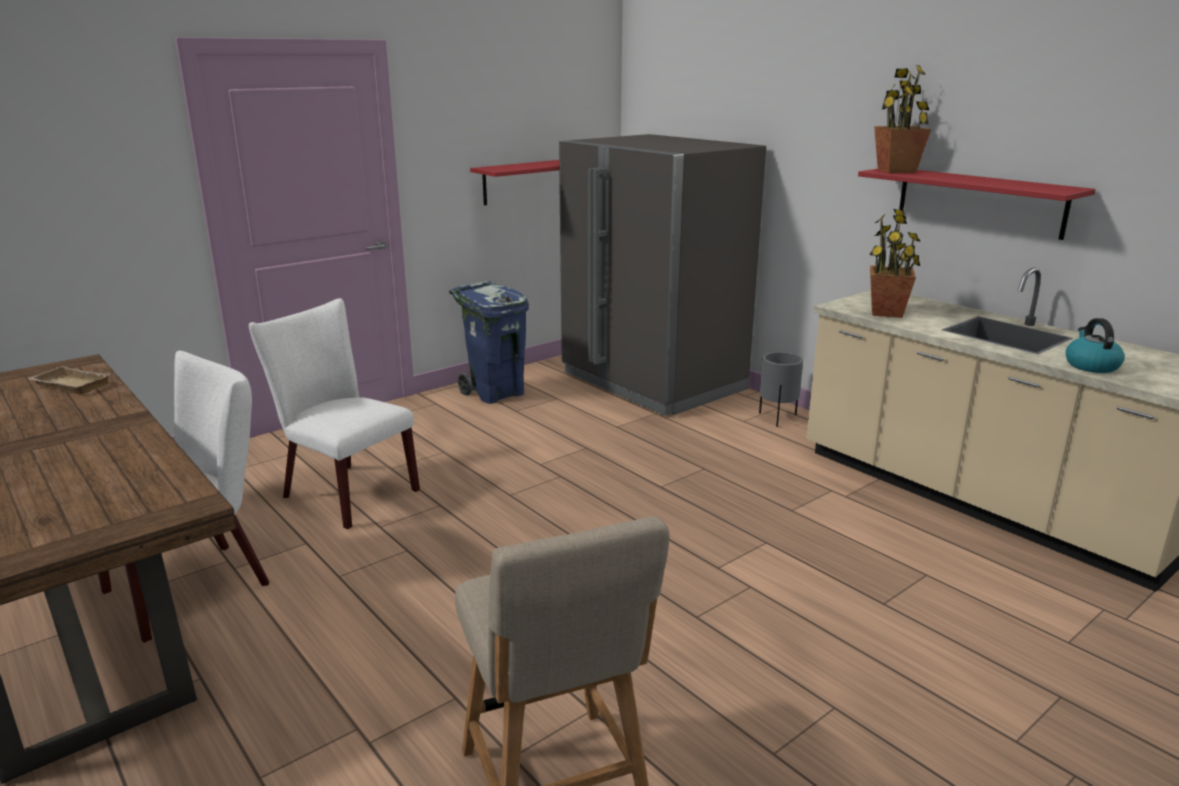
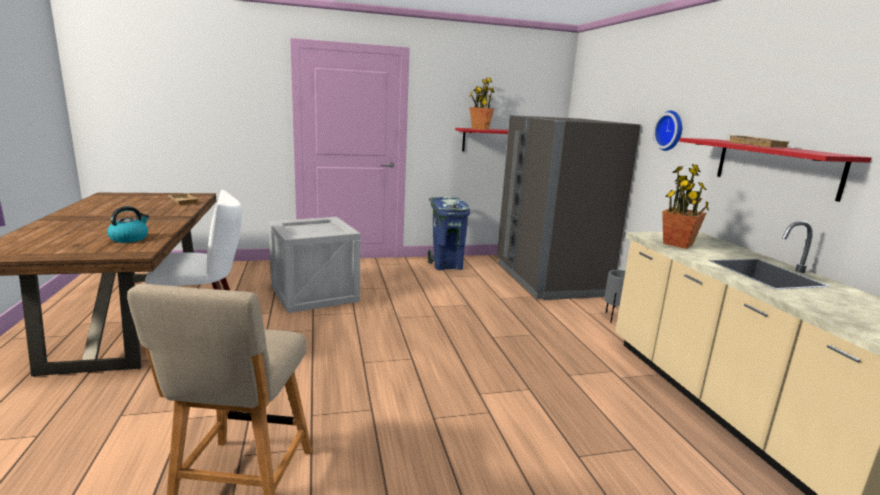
camera: 25 degrees right, 5 degrees down
white chair [249,298,420,529] -> crate [268,217,361,313]
potted plant [874,65,931,173] -> potted plant moved to [469,77,494,130]
kettle [1065,318,1125,373] -> kettle moved to [107,206,149,243]
none -> wall clock [653,111,682,151]
none -> beige tray [730,135,789,148]

